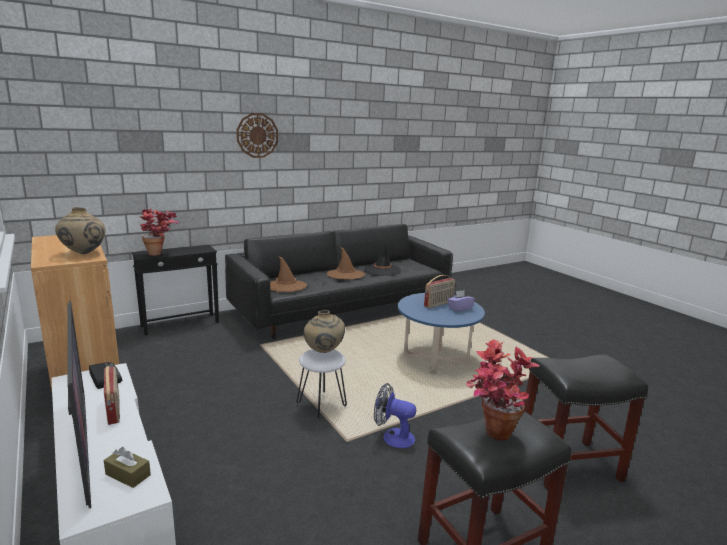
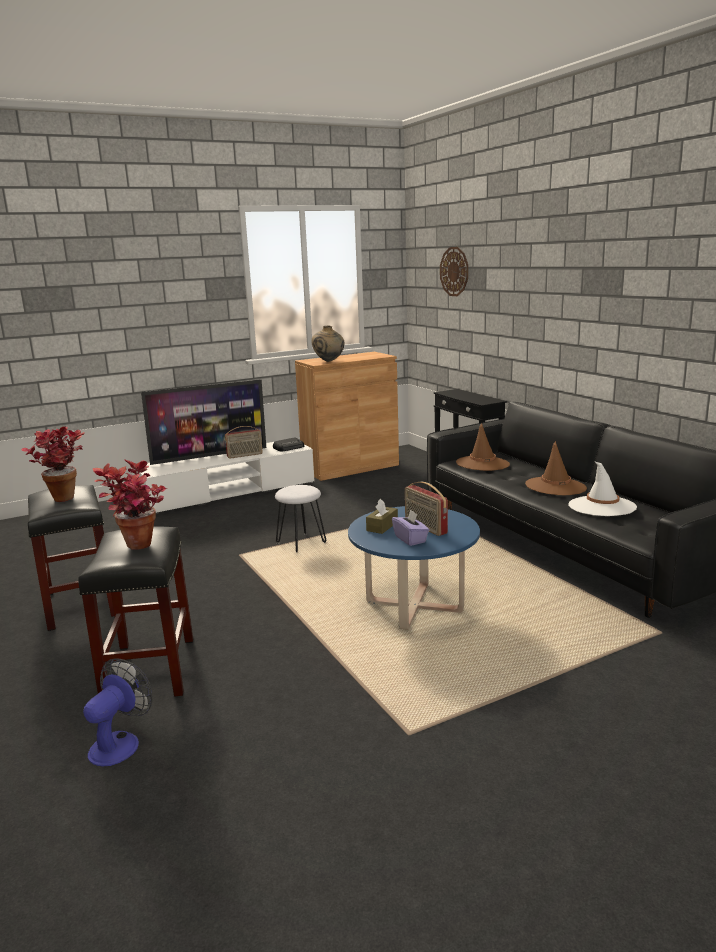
camera: 95 degrees right, 0 degrees up
brown tissue box [104,447,151,488] -> brown tissue box moved to [366,499,398,534]
potted plant [139,207,178,256] -> potted plant moved to [93,459,167,550]
wall clock [237,113,278,158] -> wall clock moved to [440,247,468,296]
beige vase [303,310,345,353] -> none
black hat [364,246,401,276] -> white hat [568,461,637,516]
fan [374,383,416,448] -> fan moved to [83,659,152,766]

